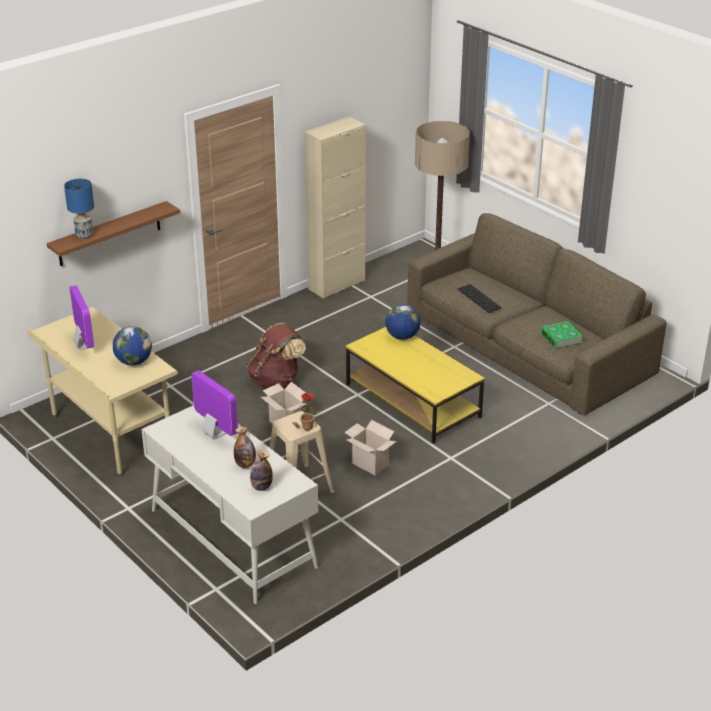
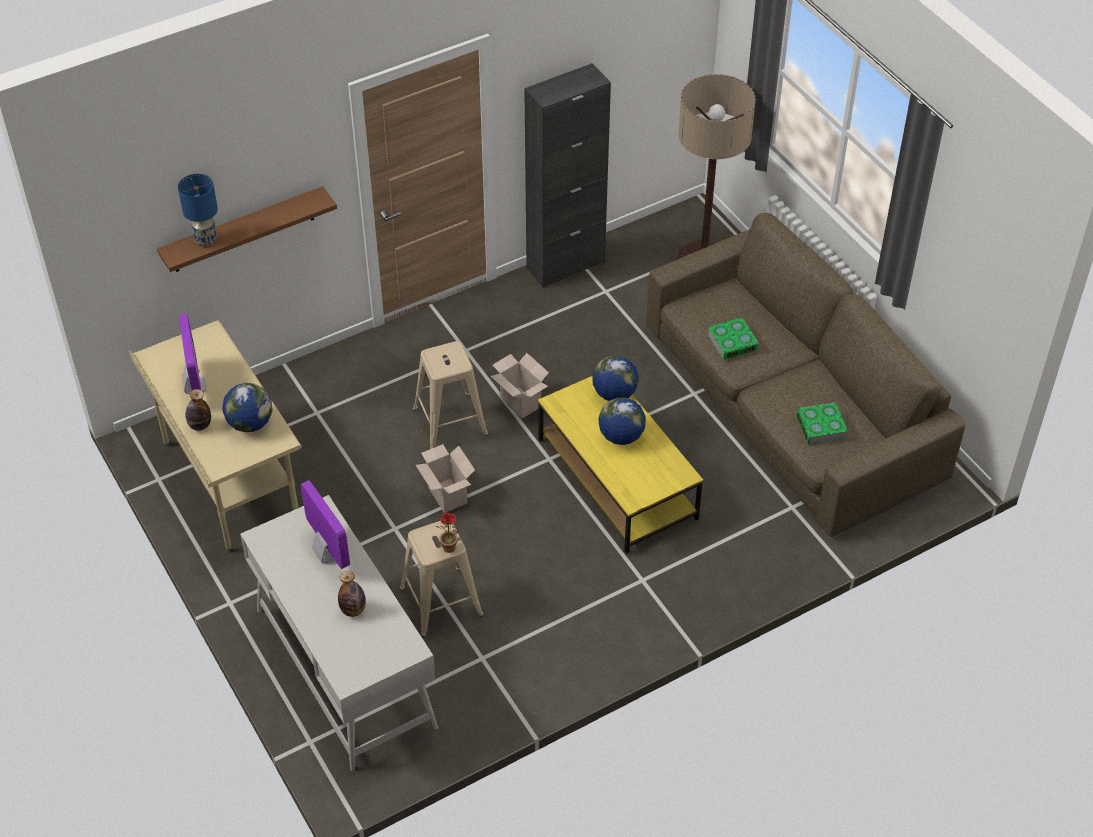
camera: 10 degrees right, 15 degrees up
brown backpack [246,323,306,388] -> beige stool [413,341,489,449]
bottle [250,450,273,491] -> bottle moved to [186,389,211,431]
beige cabinet [305,117,366,299] -> black cabinet [524,63,611,288]
cardboard box [344,420,397,475] -> cardboard box moved to [491,353,549,419]
keyboard [458,284,501,313] -> book [707,317,759,360]
none -> globe [598,398,646,445]

